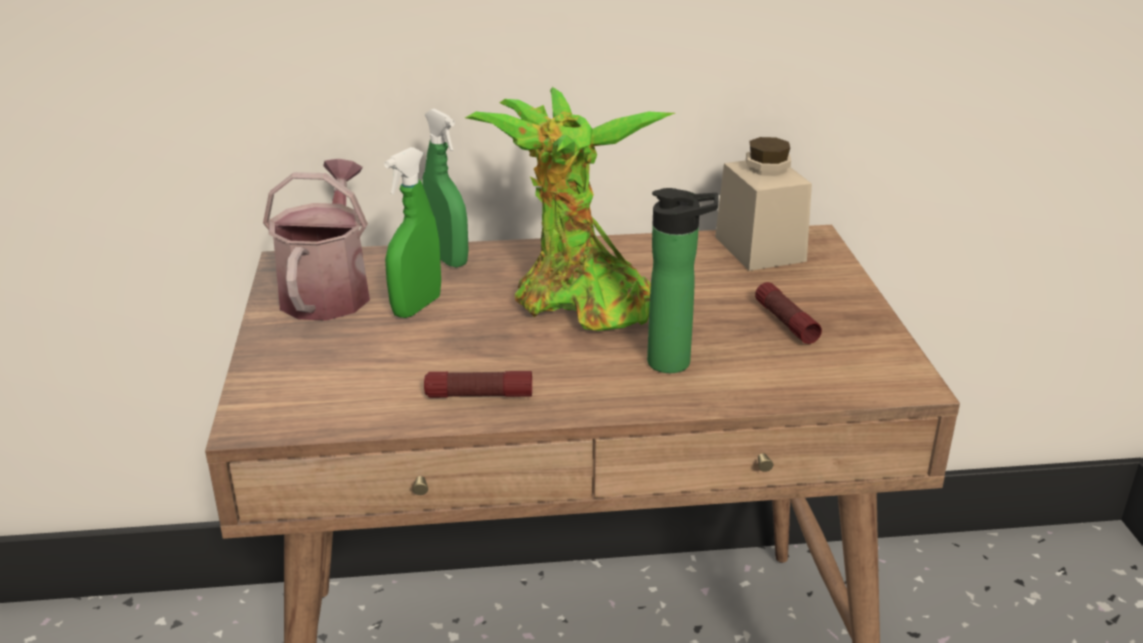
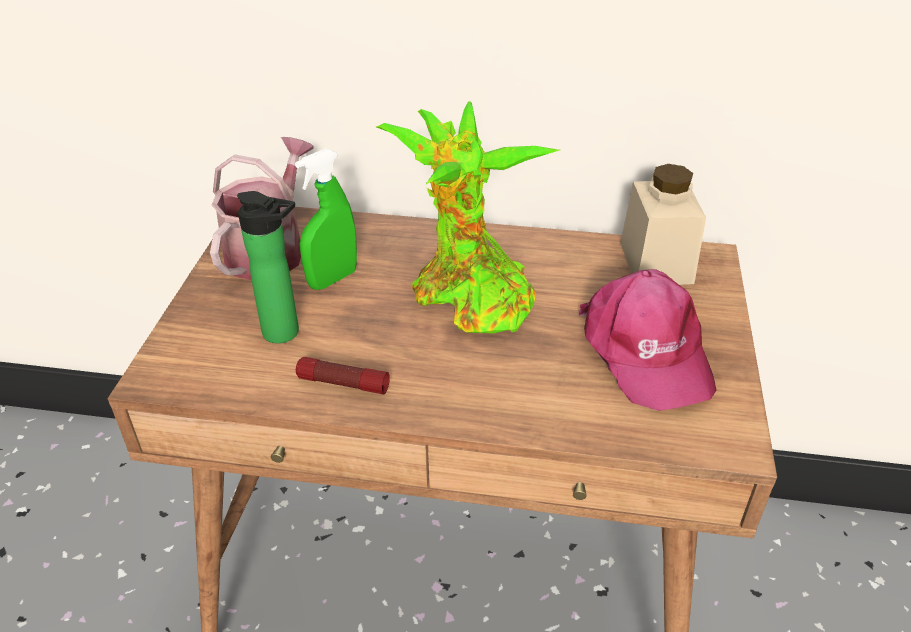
camera: 15 degrees right, 10 degrees up
green spray bottle [422,109,469,268] -> none
bottle [647,188,719,373] -> bottle moved to [237,191,299,344]
flashlight [755,282,822,344] -> pink cap [579,269,716,411]

